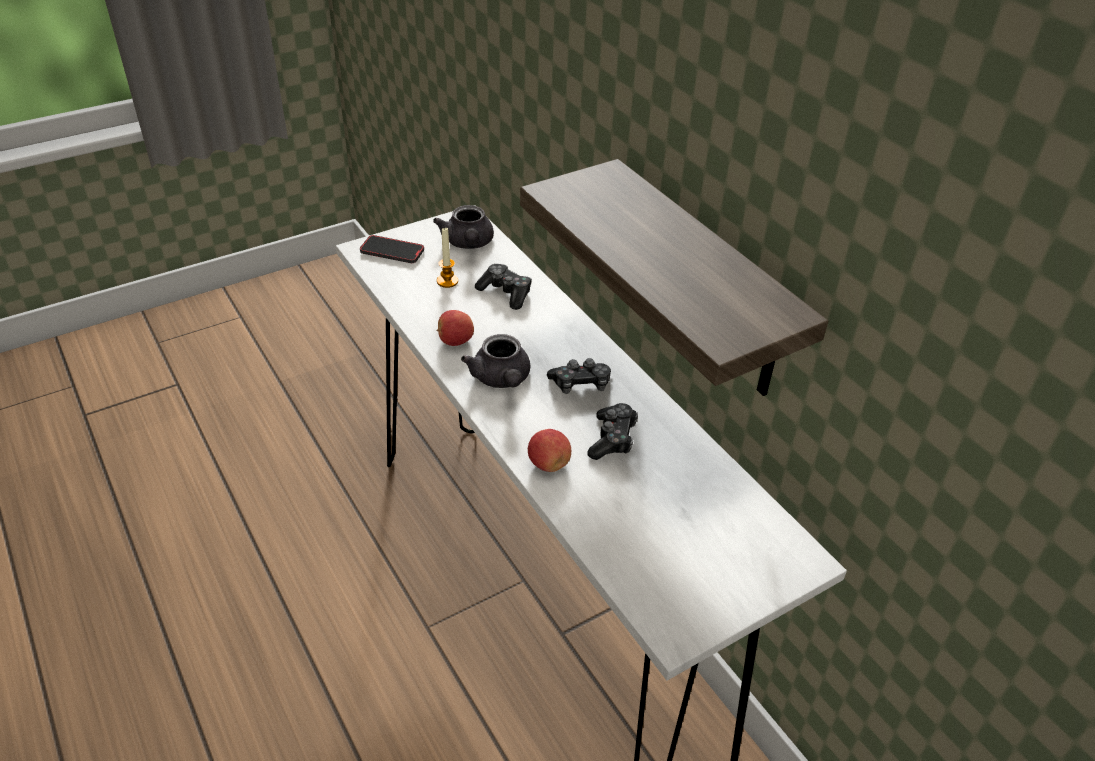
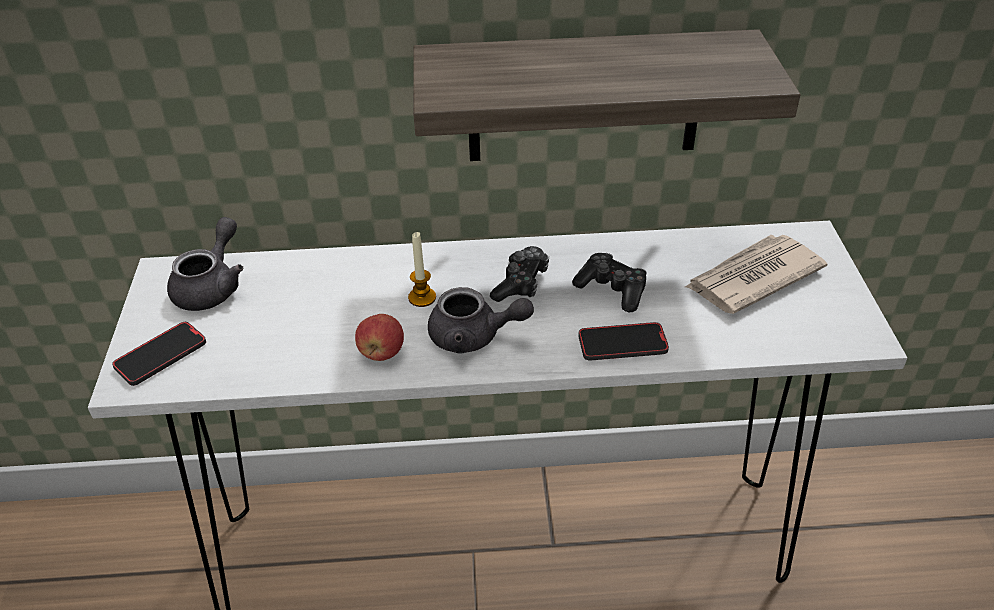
camera: 60 degrees left, 0 degrees up
grey teapot [433,205,494,249] -> grey teapot turned 90 degrees counterclockwise [167,217,244,311]
candle [437,227,458,288] -> candle moved to [408,232,436,307]
game controller [475,264,532,310] -> none
apple [528,429,571,472] -> phone [578,322,669,361]
none -> newspaper [685,235,828,314]

